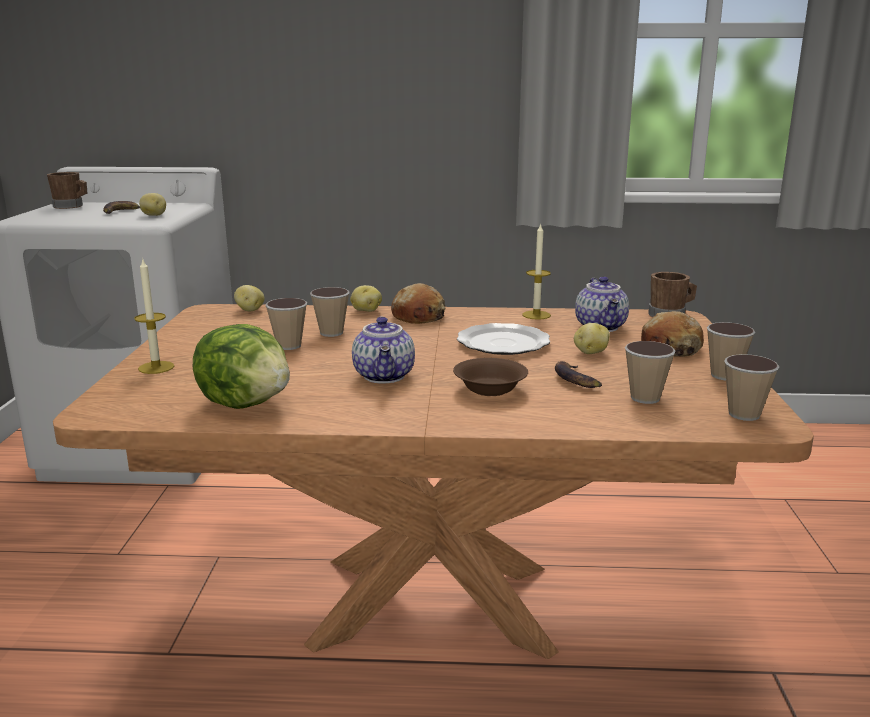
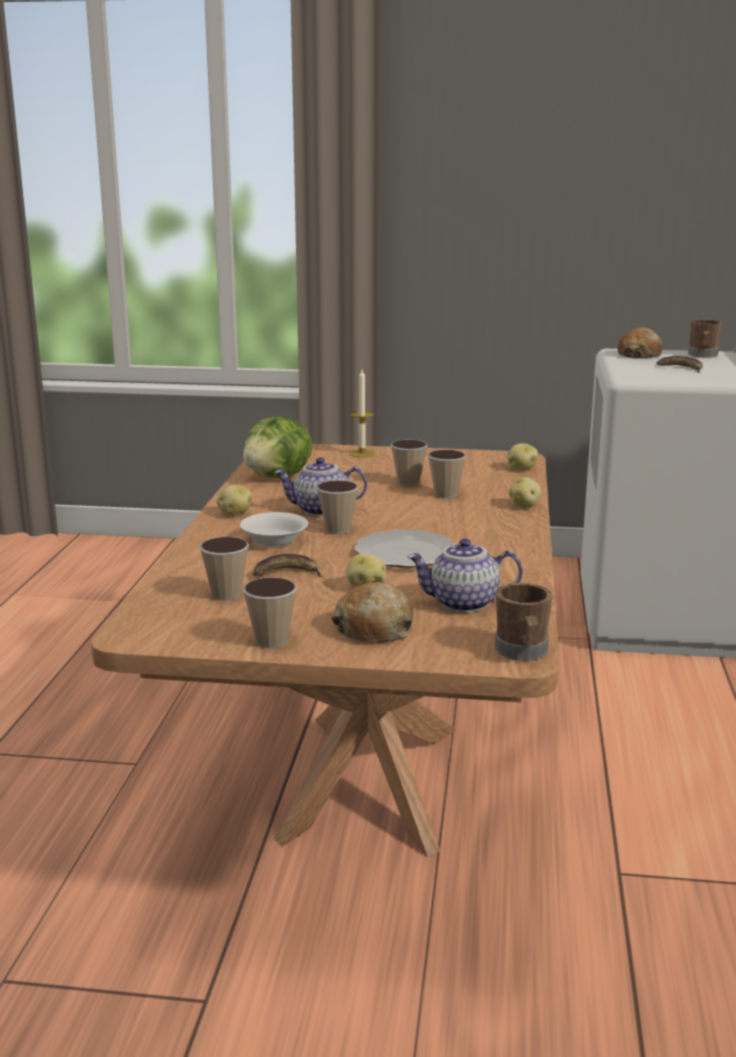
camera: 95 degrees right, 0 degrees up
potato [139,193,166,216] -> potato moved to [216,485,252,515]
bread [391,283,446,324] -> bread moved to [618,328,663,359]
brown bowl [453,358,528,396] -> white bowl [240,512,308,547]
candle [522,223,551,320] -> none
cup [724,354,779,421] -> cup moved to [316,480,359,534]

